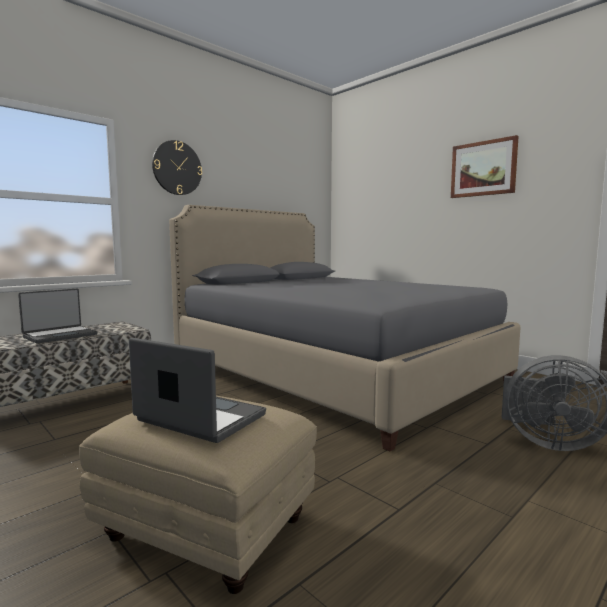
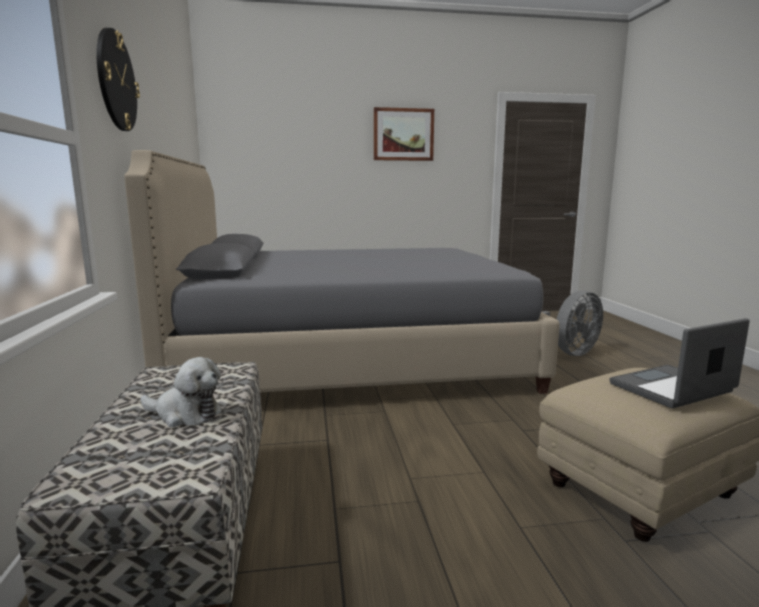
camera: 55 degrees left, 5 degrees up
laptop [18,288,97,344] -> plush toy [140,357,222,427]

